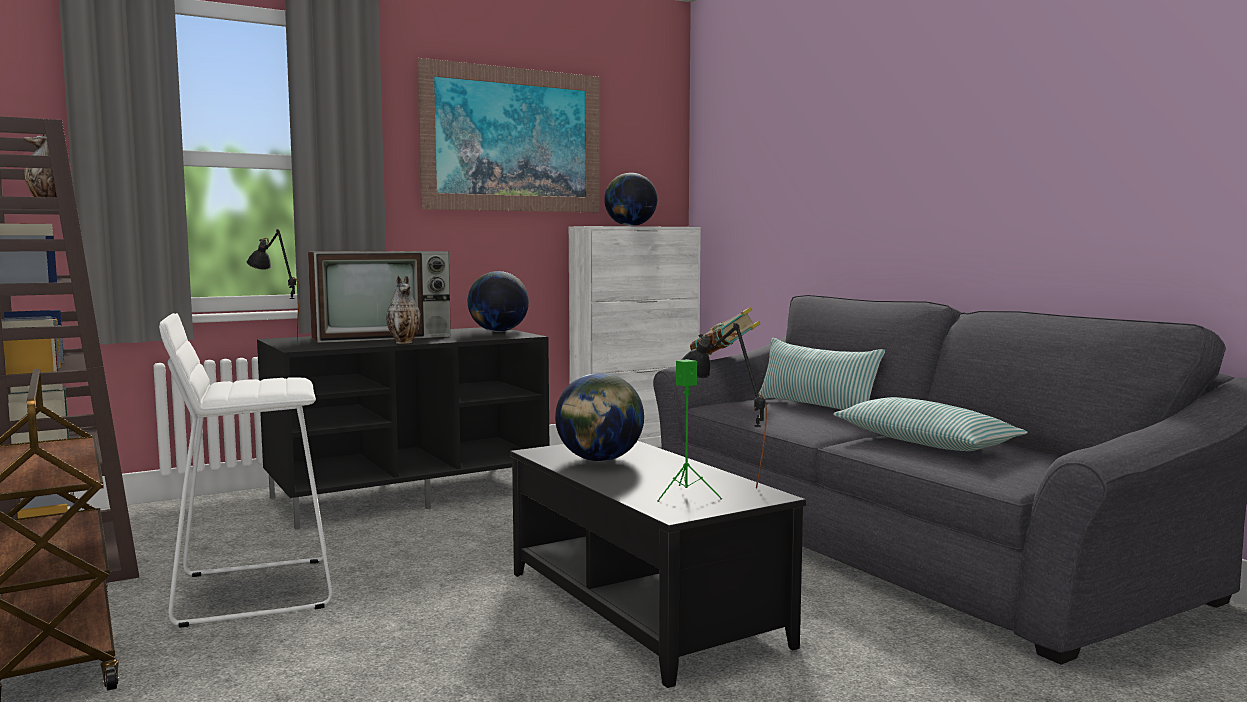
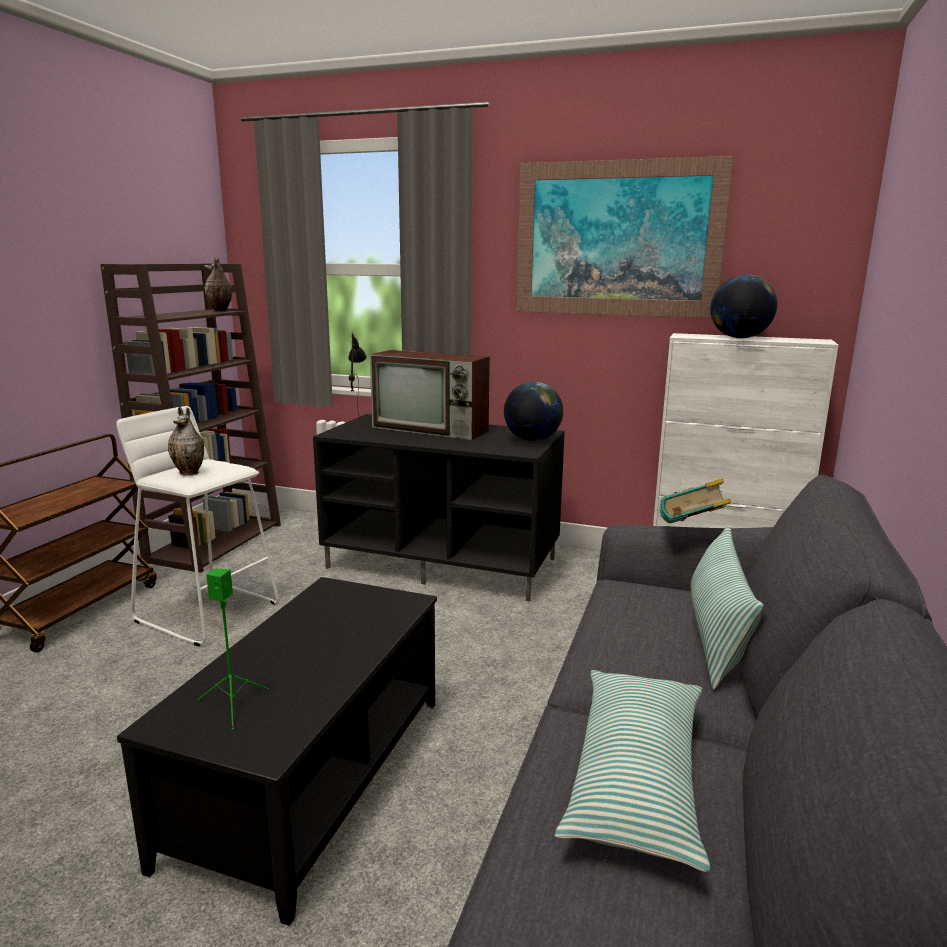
camera: 50 degrees right, 10 degrees up
vase [386,275,421,344] -> vase moved to [168,406,204,475]
globe [555,373,644,461] -> none
black table lamp [682,323,767,489] -> none

